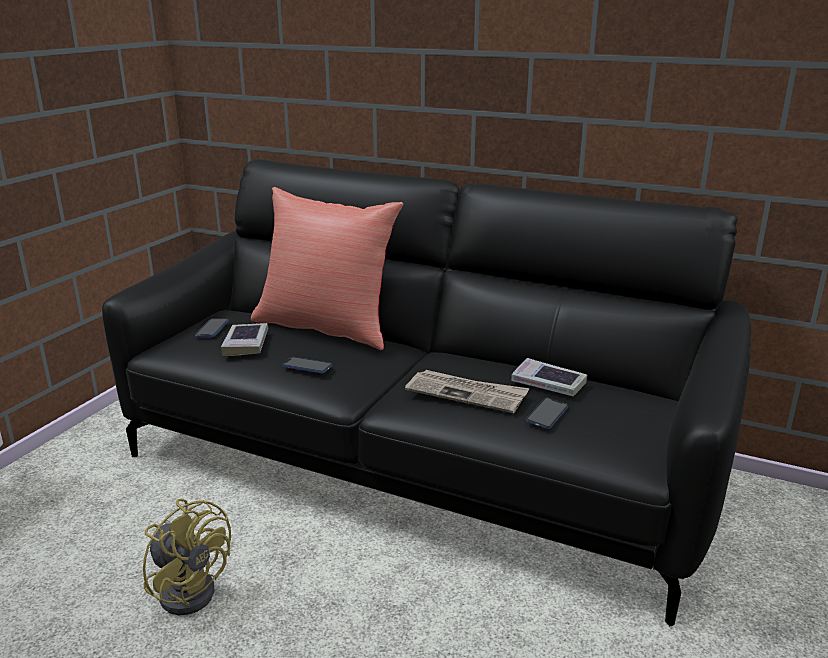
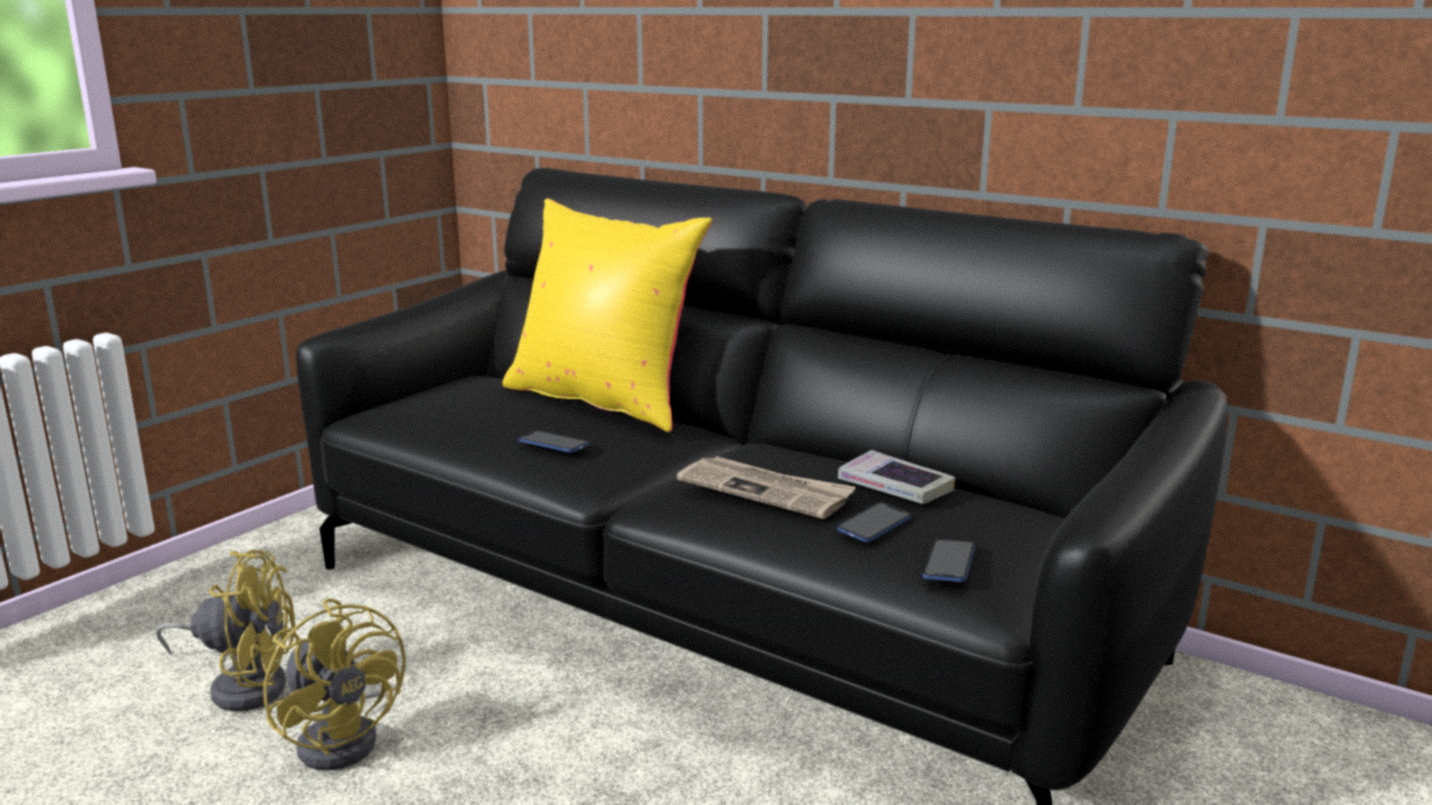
camera: 10 degrees right, 5 degrees down
phone [195,319,229,337] -> phone moved to [923,539,975,582]
book [221,323,268,356] -> none
red pillow [251,187,403,350] -> yellow pillow [503,198,712,432]
none -> yellow fan [156,550,295,711]

